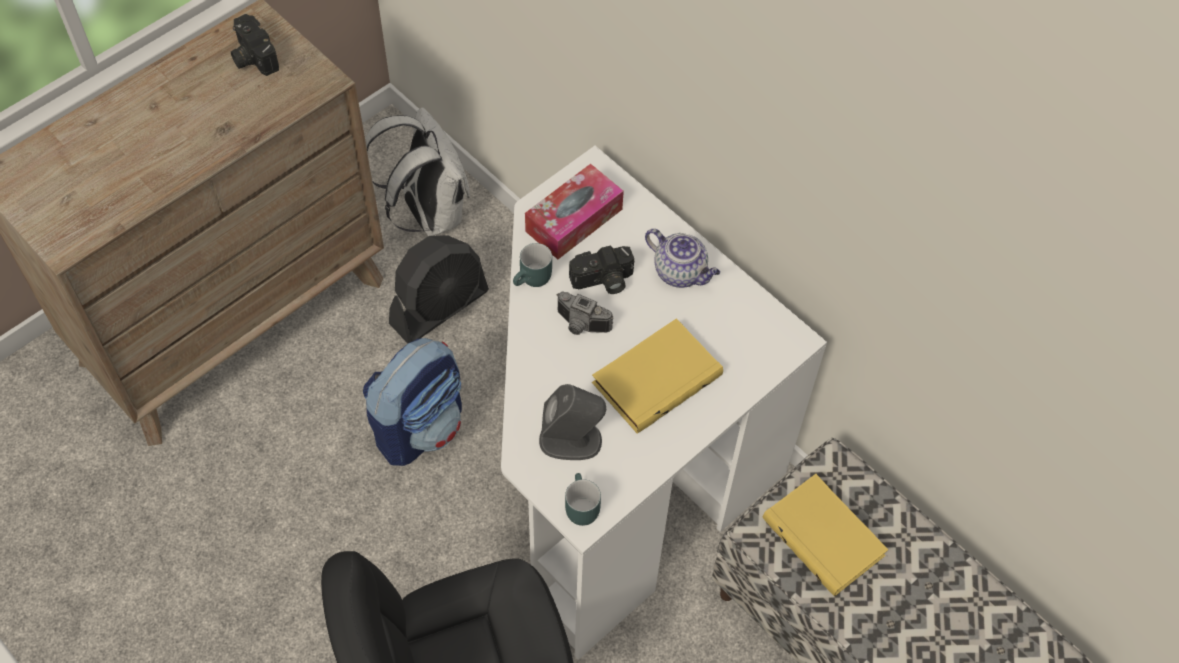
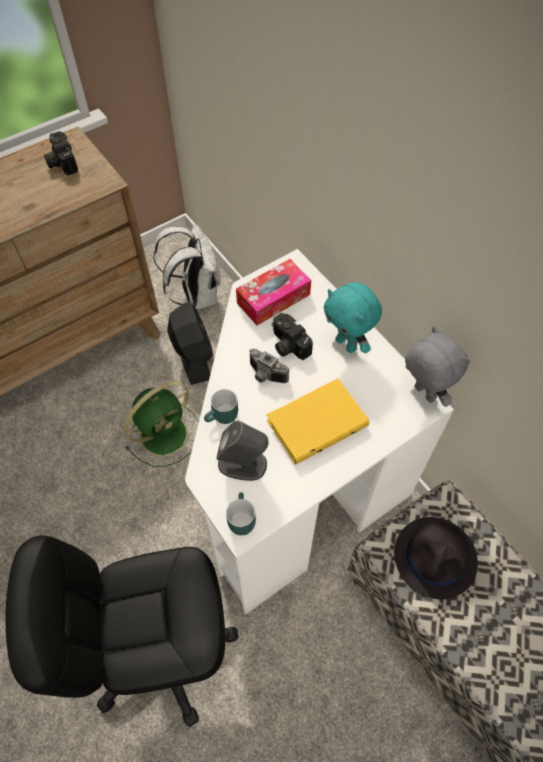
camera: 10 degrees right, 0 degrees up
backpack [363,338,462,466] -> green fan [124,382,199,467]
black fan [389,235,489,343] -> black fan turned 75 degrees counterclockwise [167,302,213,385]
turquoise mug [513,243,552,287] -> turquoise mug moved to [204,389,238,424]
camera [569,246,634,294] -> camera turned 60 degrees clockwise [272,313,313,360]
teapot [645,229,720,288] -> turquoise plush toy [323,282,382,353]
yellow book [763,474,888,596] -> black hat [394,517,478,599]
none -> grey plush toy [405,326,470,407]

